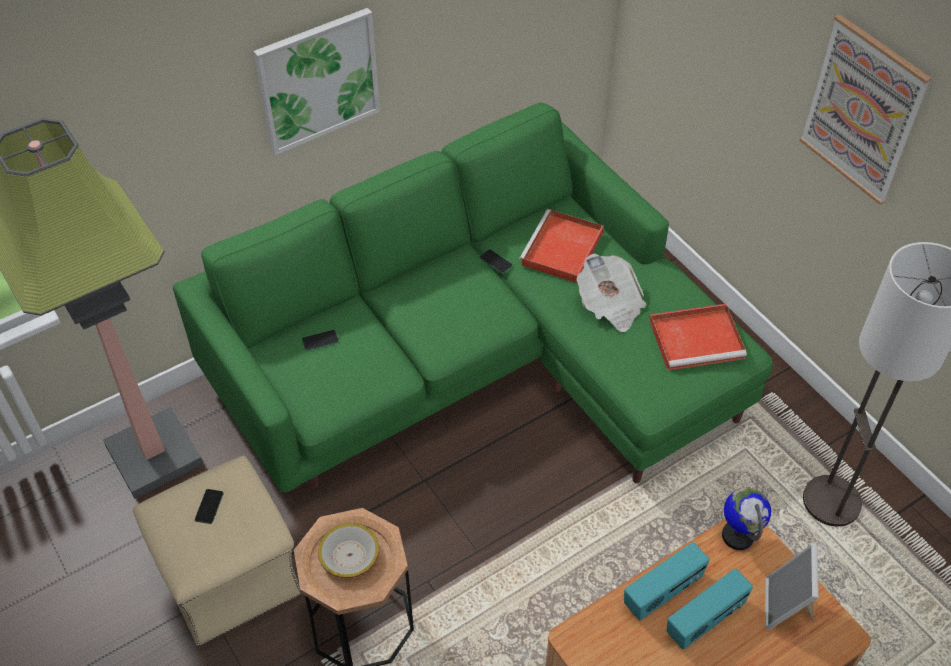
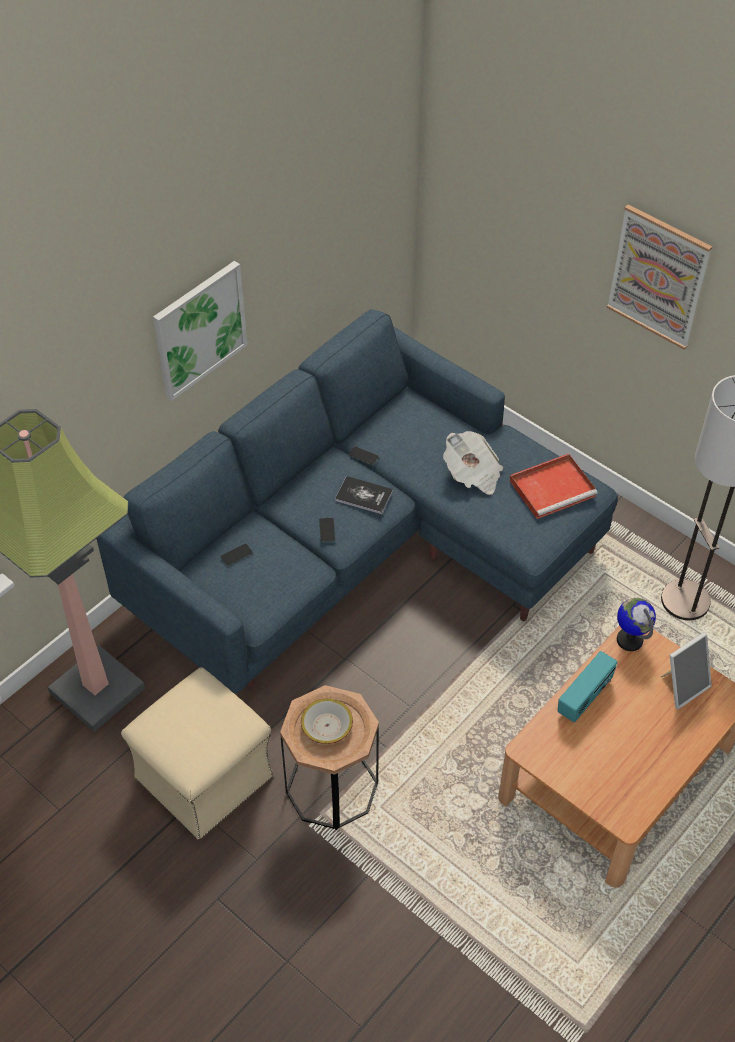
camera: 15 degrees left, 0 degrees up
green sofa [173,102,773,492] -> blue sofa [96,309,618,693]
phone [195,489,224,524] -> phone moved to [319,518,336,542]
red tray [519,209,604,283] -> none
radio [666,568,753,650] -> none
picture frame [765,544,819,630] -> picture frame turned 120 degrees counterclockwise [661,632,712,709]
none -> book [335,476,393,515]

